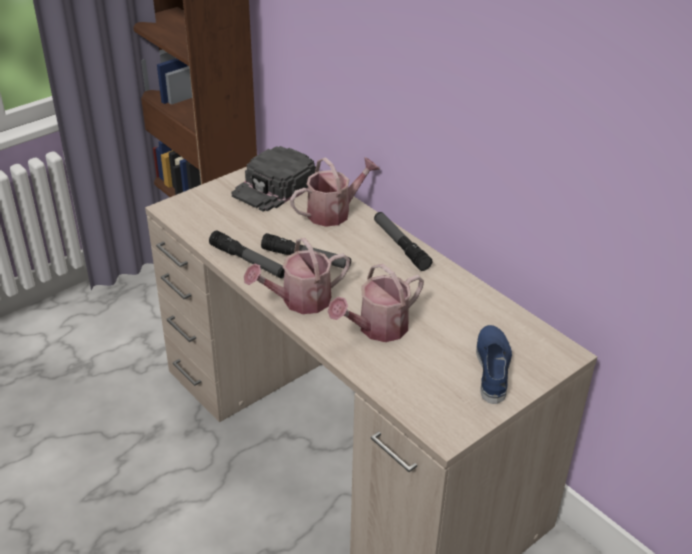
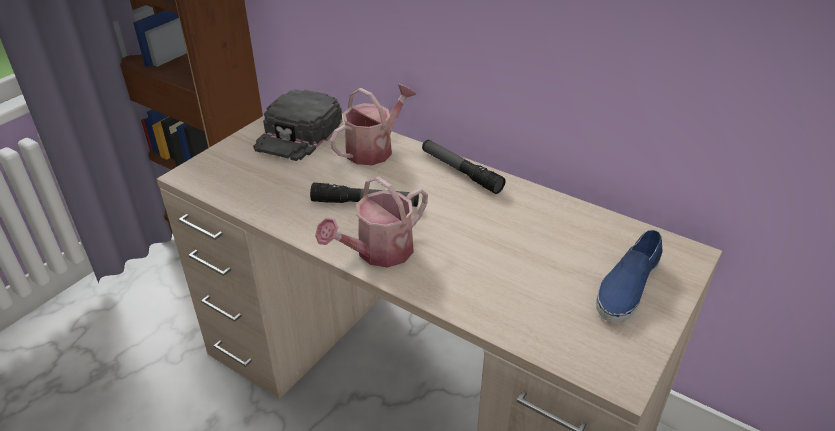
camera: 15 degrees left, 0 degrees up
flashlight [209,230,284,278] -> none
watering can [327,264,424,342] -> none
blue shoe [476,325,512,404] -> blue shoe turned 135 degrees counterclockwise [596,230,662,323]

